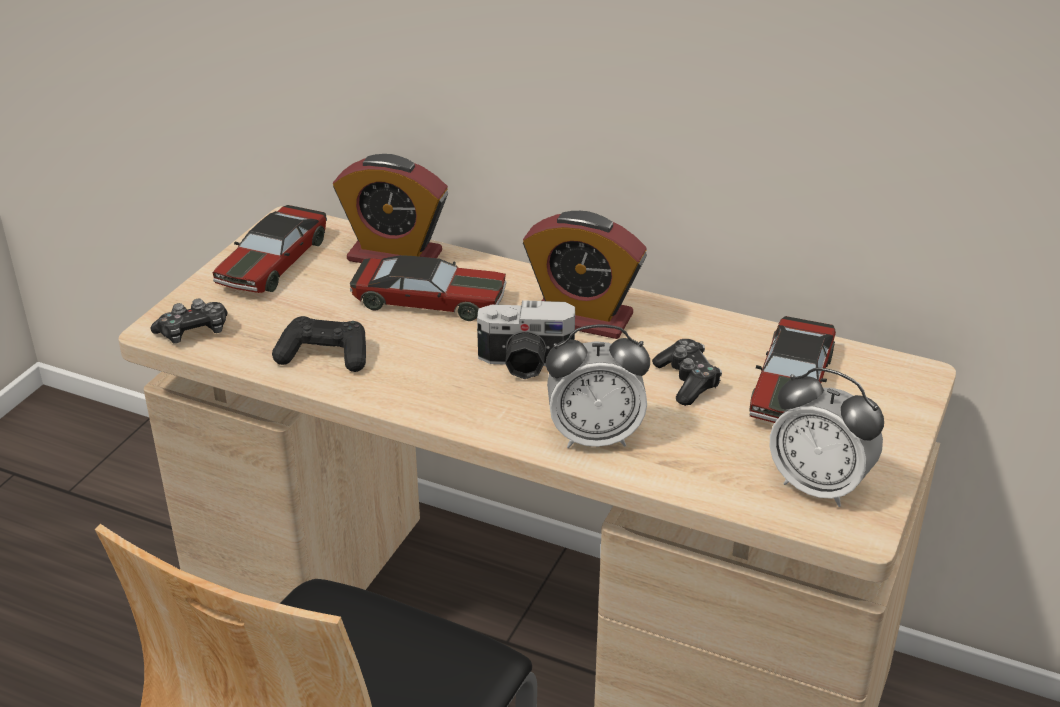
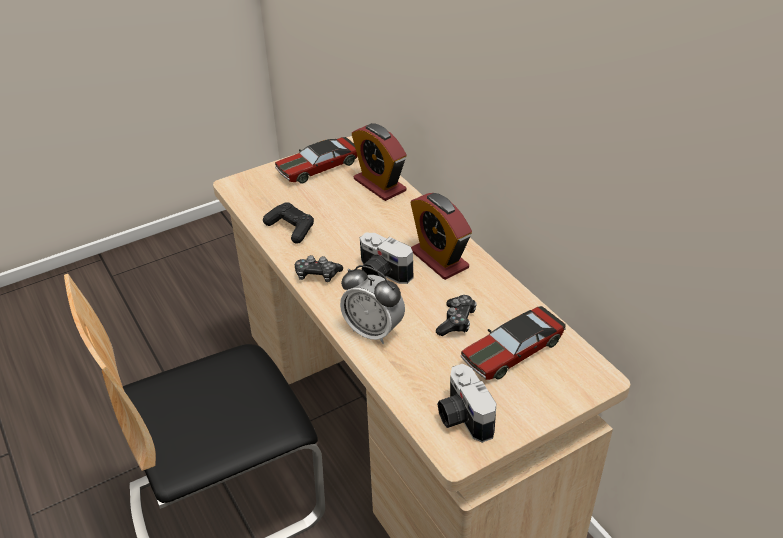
camera: 35 degrees right, 5 degrees up
game controller [150,298,228,344] -> game controller moved to [295,255,343,282]
toy car [350,255,507,321] -> none
alarm clock [770,368,884,507] -> camera [437,364,496,443]

